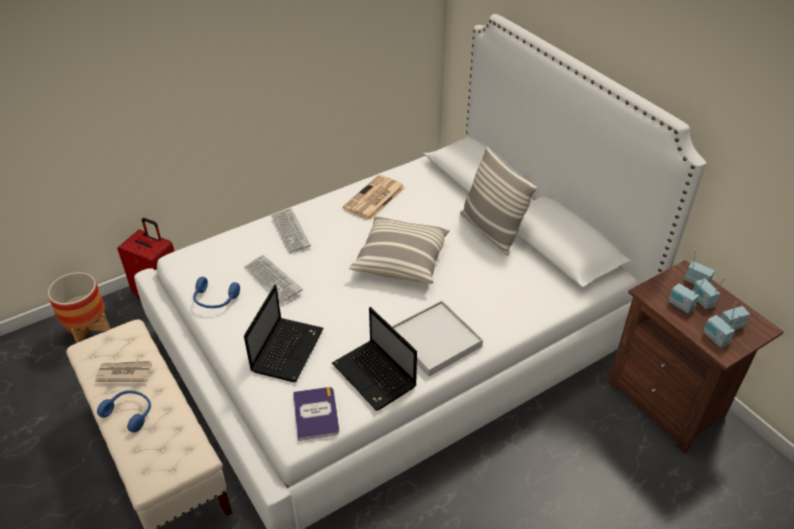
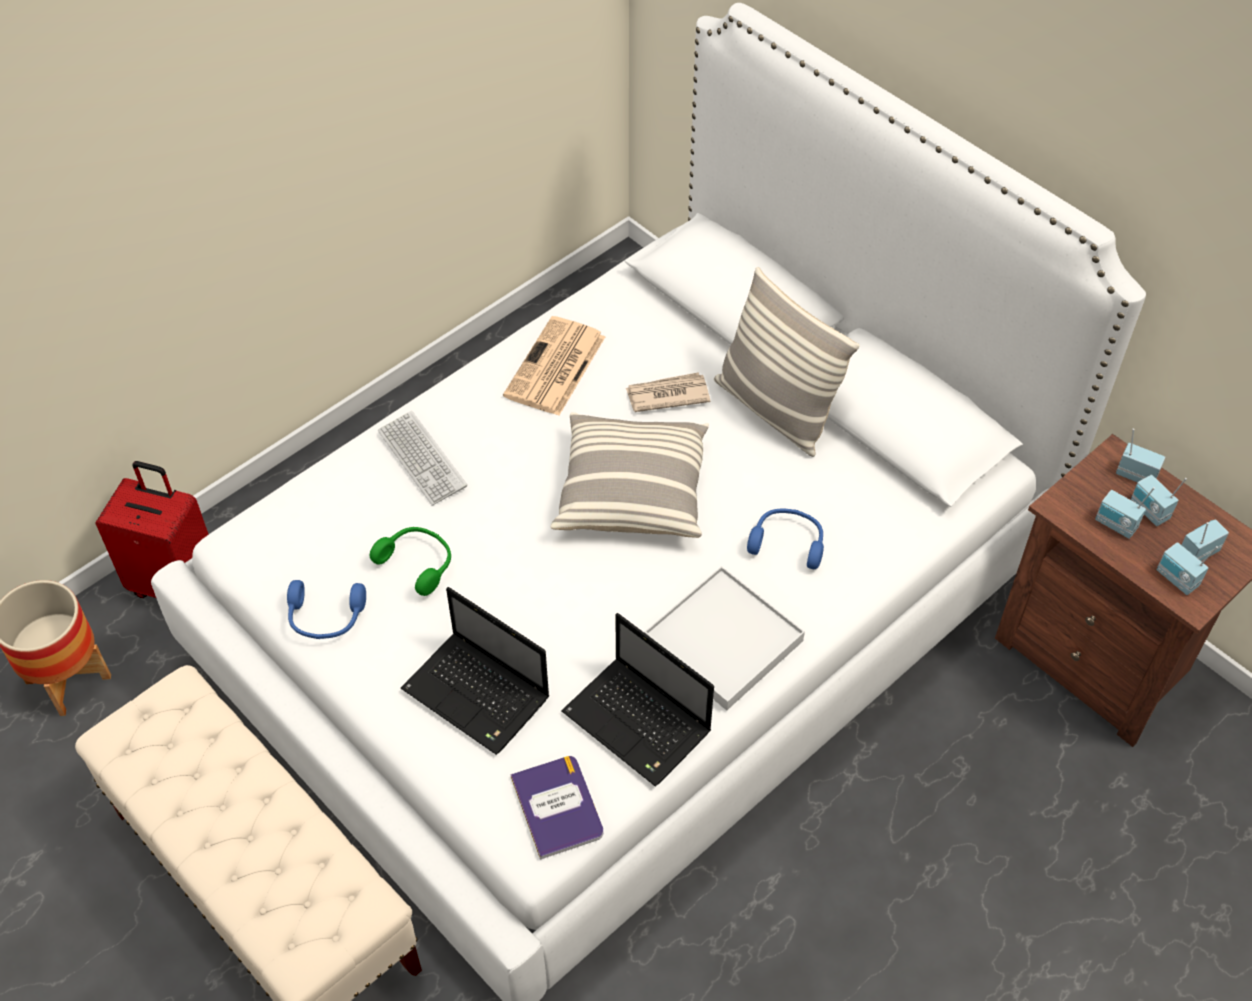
camera: 10 degrees left, 10 degrees up
newspaper [95,361,152,382] -> newspaper moved to [626,372,710,412]
blue headphones [97,390,151,433] -> blue headphones moved to [747,509,824,569]
keyboard [244,255,303,303] -> green headphones [370,527,451,596]
laptop [244,285,324,382] -> laptop turned 120 degrees clockwise [401,587,549,755]

